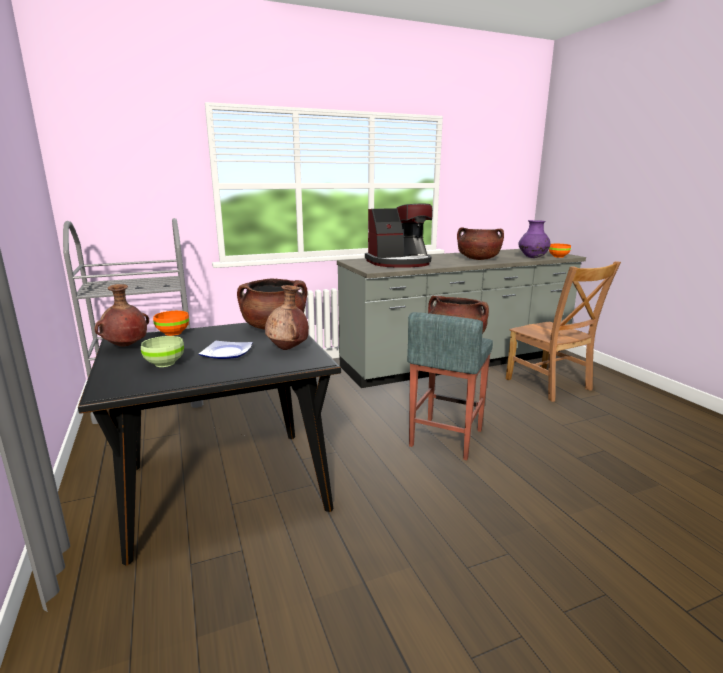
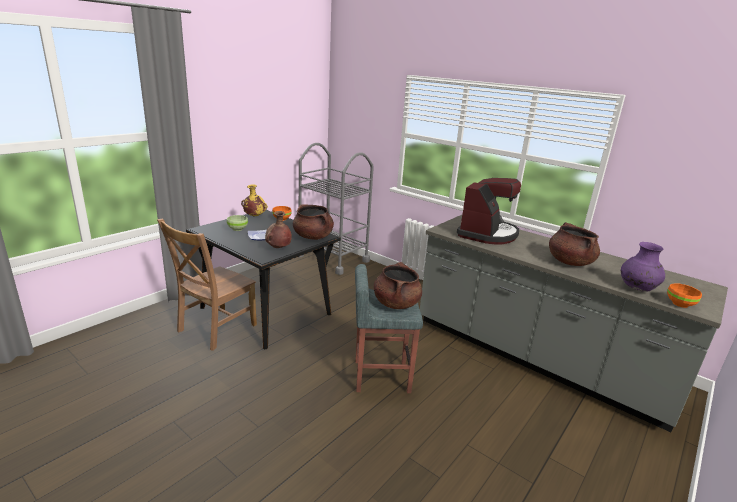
camera: 60 degrees right, 5 degrees up
brown vase [94,284,149,347] -> yellow vase [241,184,268,216]
coffee machine [365,204,433,268] -> coffee machine turned 105 degrees counterclockwise [457,178,521,244]
brown chair [506,261,621,402] -> brown chair moved to [157,219,257,351]

